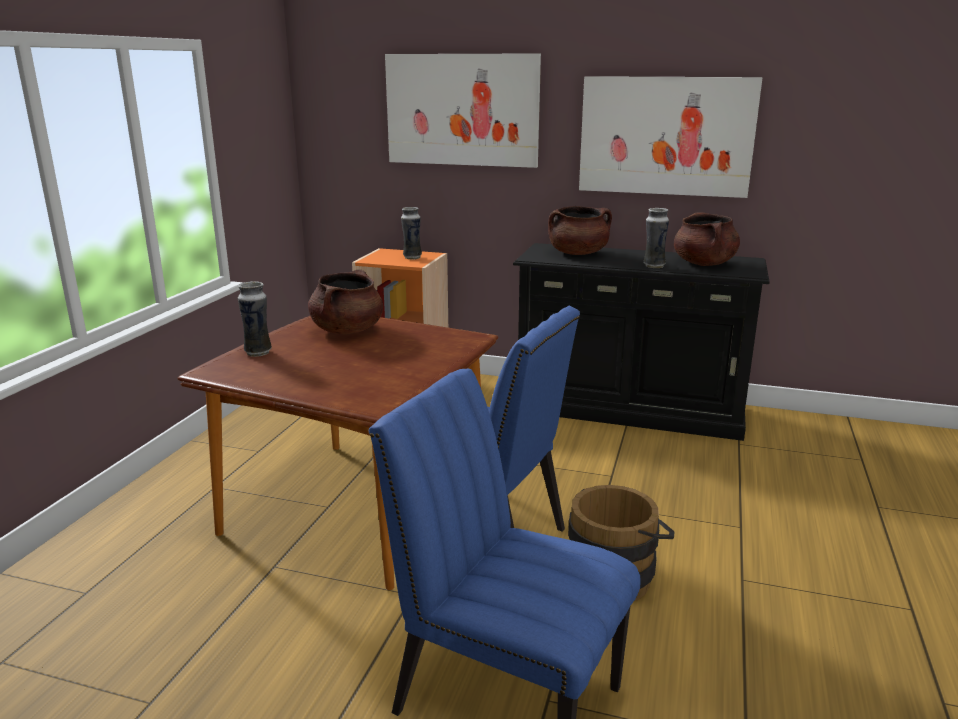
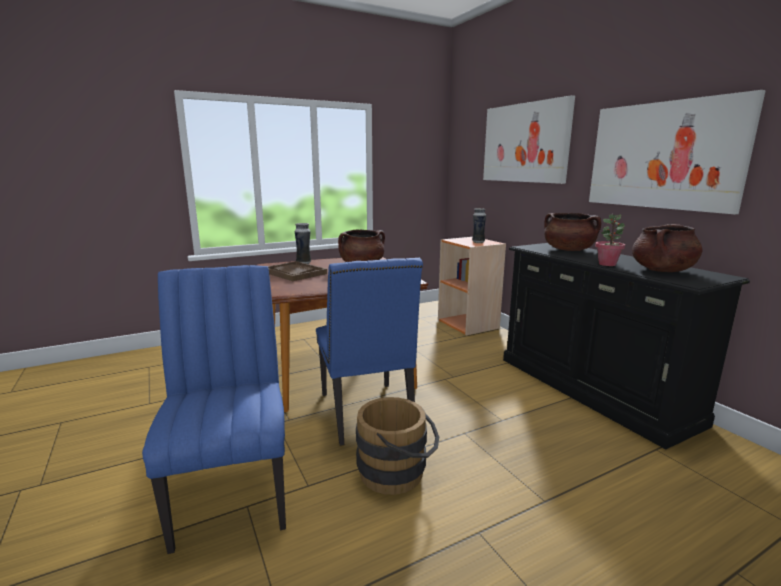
camera: 45 degrees right, 5 degrees down
vase [644,208,669,268] -> potted plant [595,214,625,266]
none -> brown tray [268,261,327,281]

